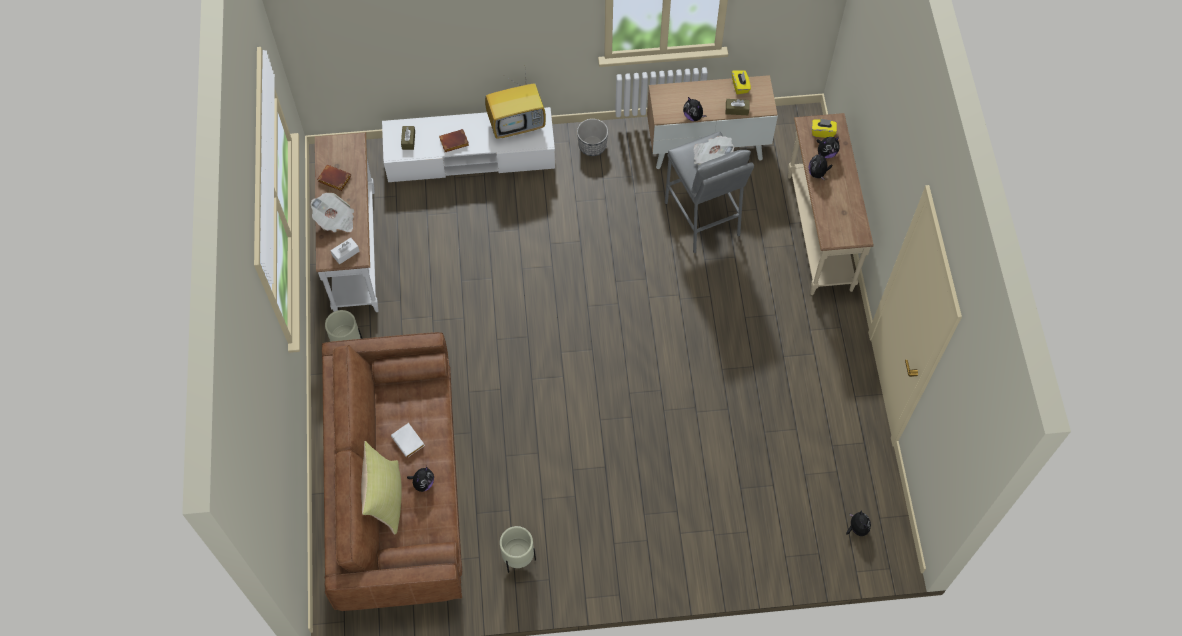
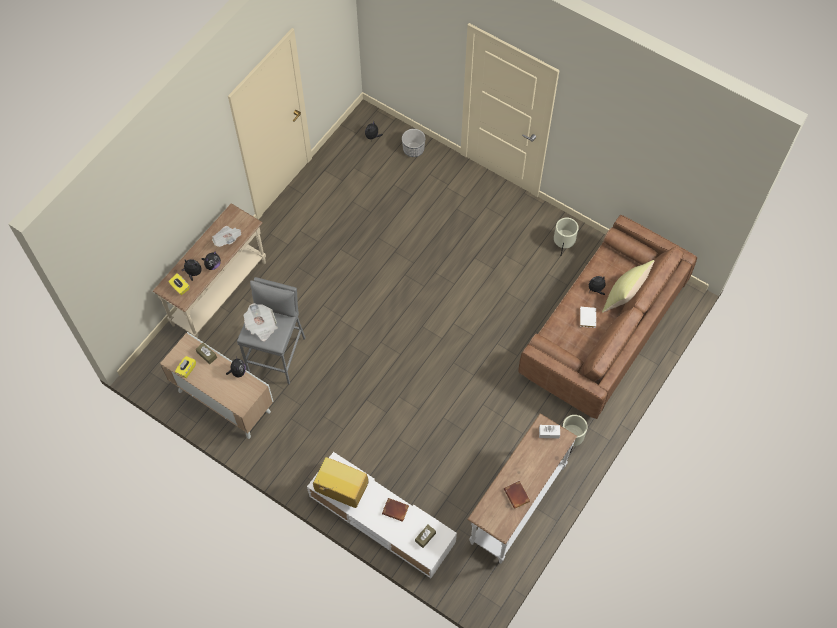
camera: 140 degrees left, 0 degrees up
newspaper [311,193,354,233] -> newspaper moved to [212,226,241,247]
planter [577,119,608,156] -> planter moved to [402,129,425,157]

